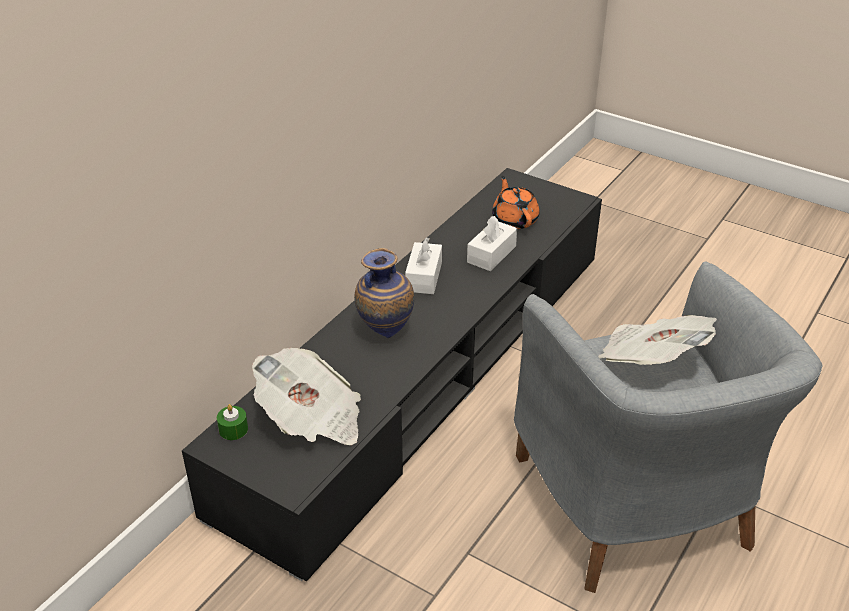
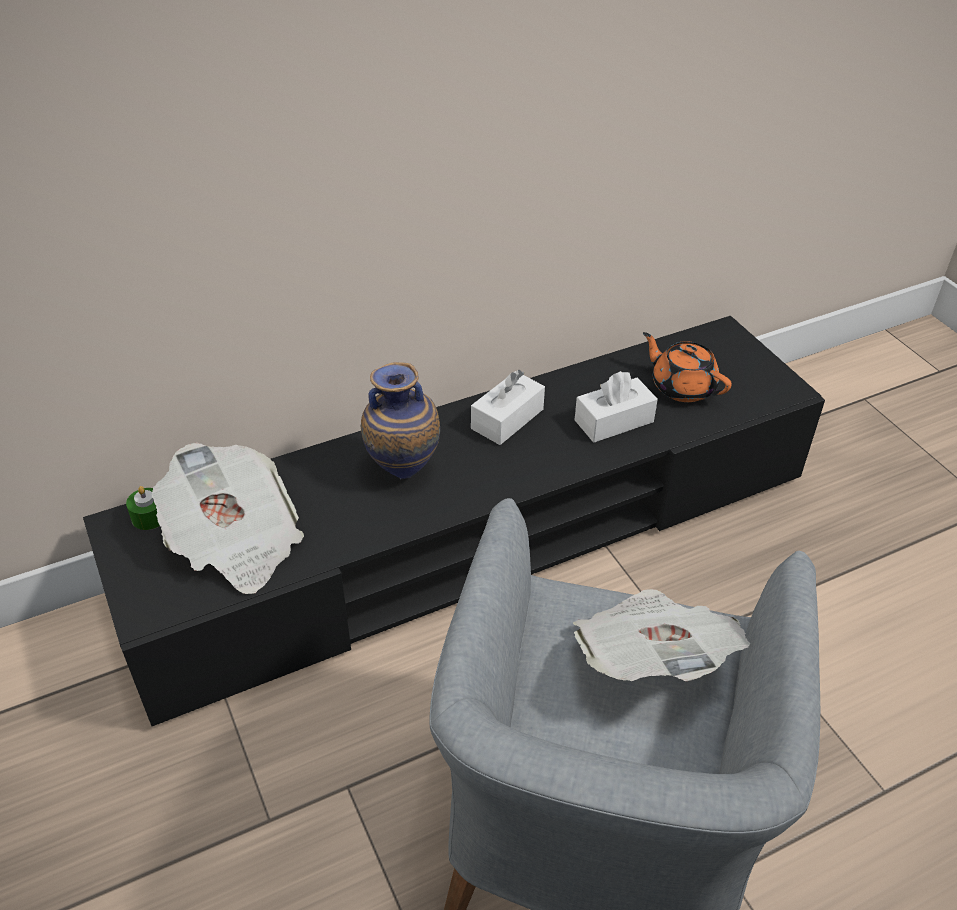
camera: 30 degrees right, 5 degrees up
orange teapot [492,176,540,229] -> orange teapot turned 60 degrees counterclockwise [643,332,732,402]

